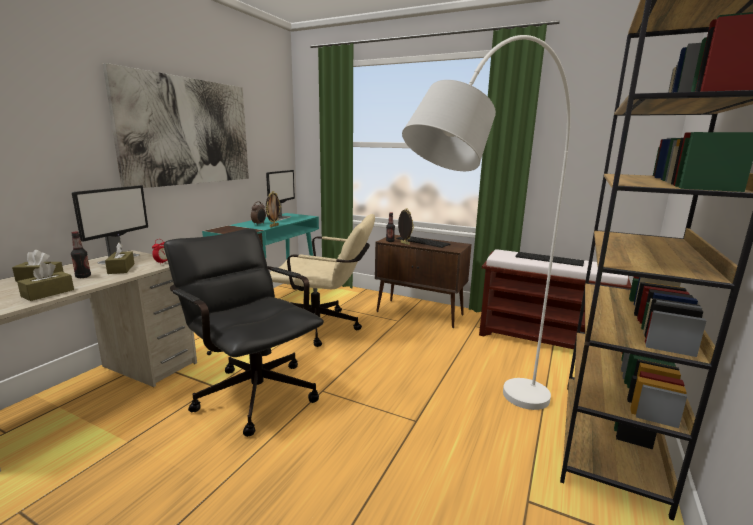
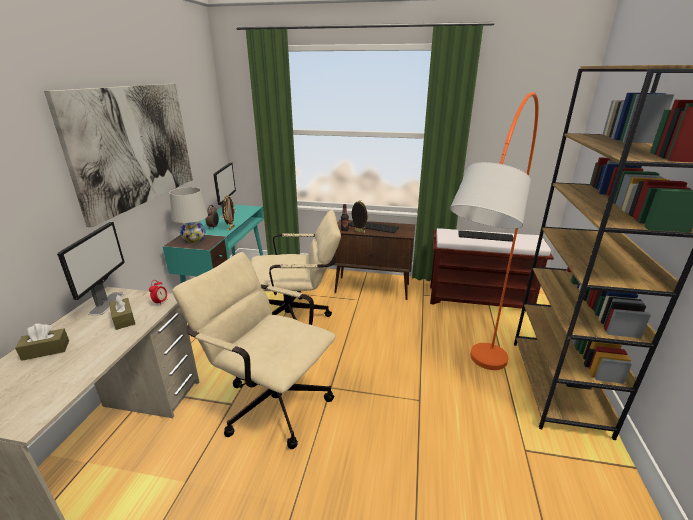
camera: 15 degrees left, 10 degrees up
brown tissue box [17,262,74,301] -> none
bottle [71,232,91,278] -> none
black office chair [164,229,324,437] -> beige office chair [172,252,336,449]
white floor lamp [402,35,571,410] -> orange floor lamp [450,92,539,370]
none -> white table lamp [169,187,208,243]

